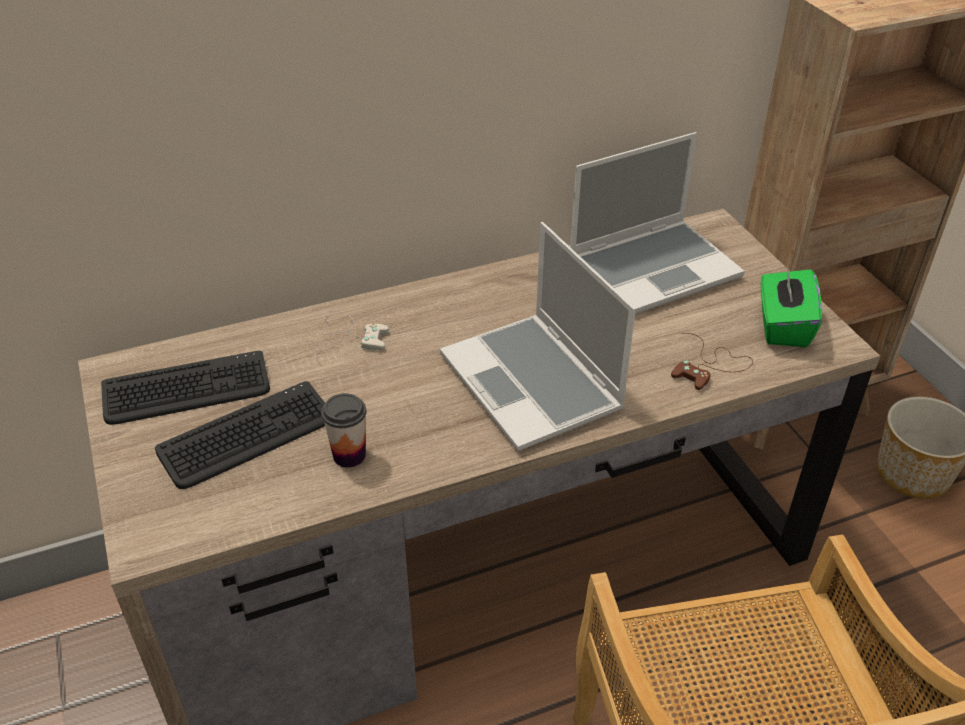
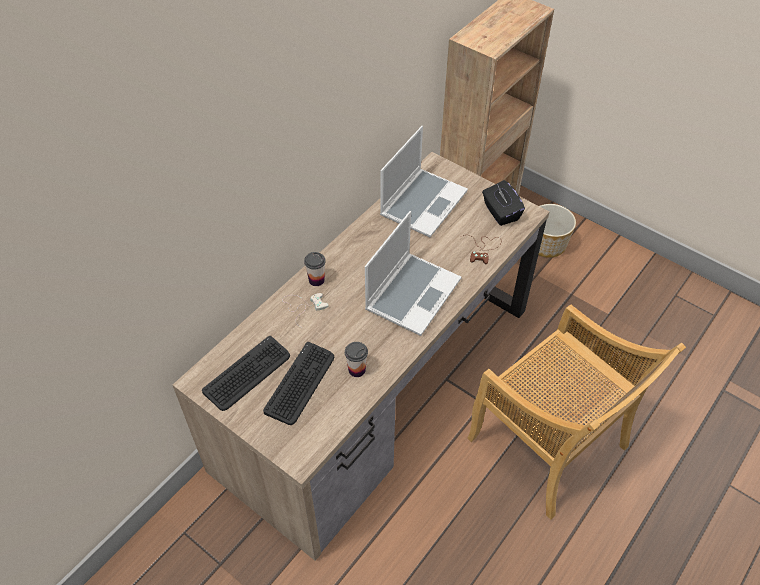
camera: 30 degrees left, 10 degrees up
laptop [440,222,636,451] -> laptop turned 90 degrees counterclockwise [365,211,461,336]
green tissue box [761,266,822,347] -> black tissue box [482,180,525,226]
none -> cup [304,252,326,286]

